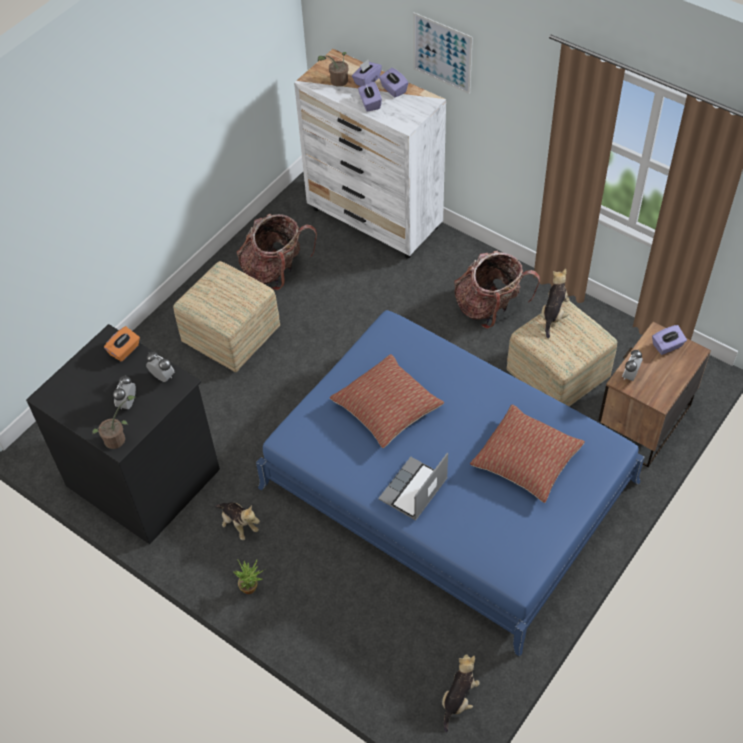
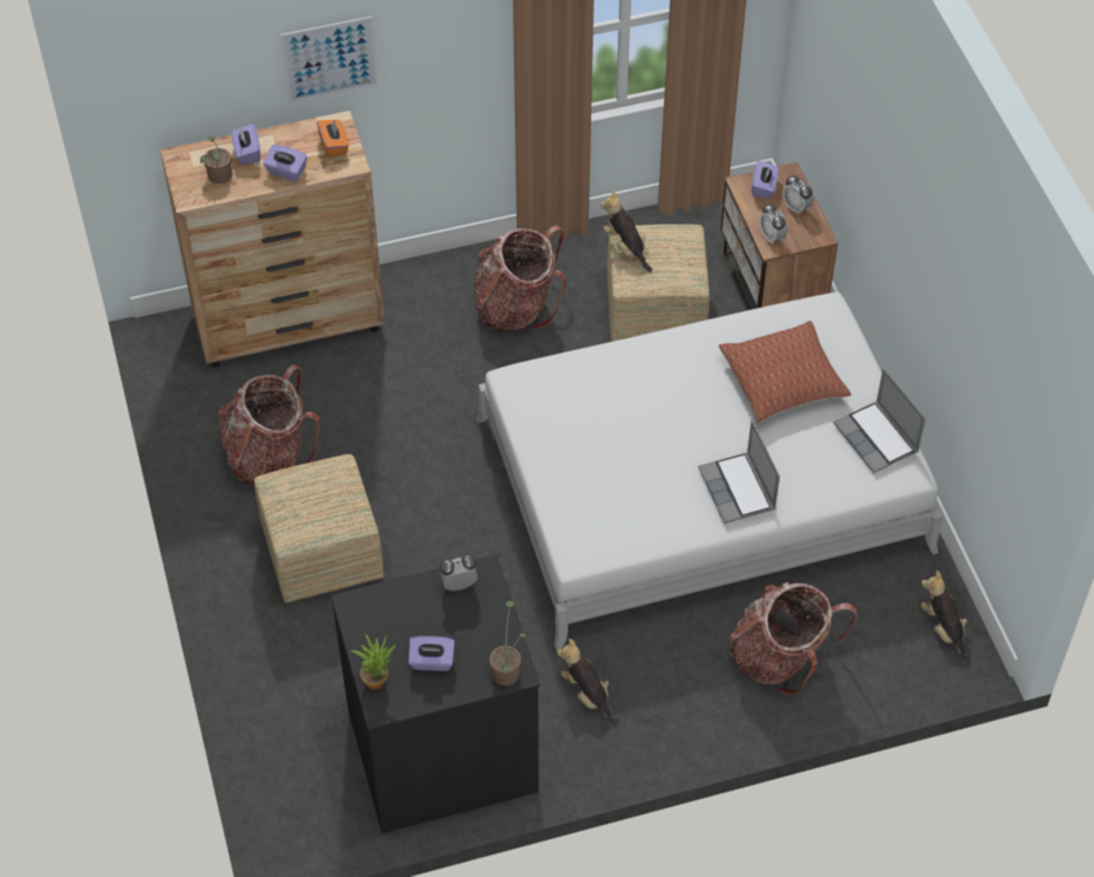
camera: 55 degrees left, 0 degrees up
orange tissue box [104,326,140,362] -> orange tissue box moved to [317,118,349,158]
alarm clock [113,375,136,409] -> alarm clock moved to [783,175,814,215]
plush toy [215,502,260,540] -> plush toy turned 120 degrees counterclockwise [557,638,618,724]
potted plant [233,559,264,594] -> potted plant moved to [351,635,396,690]
blue bed [256,310,645,657] -> white bed [477,292,944,650]
white dresser [294,49,446,258] -> brown dresser [160,111,385,367]
pillow [330,354,444,448] -> none
purple tissue box [379,68,408,98] -> purple tissue box moved to [408,636,455,671]
none -> backpack [729,582,857,695]
none -> laptop [833,368,926,473]

